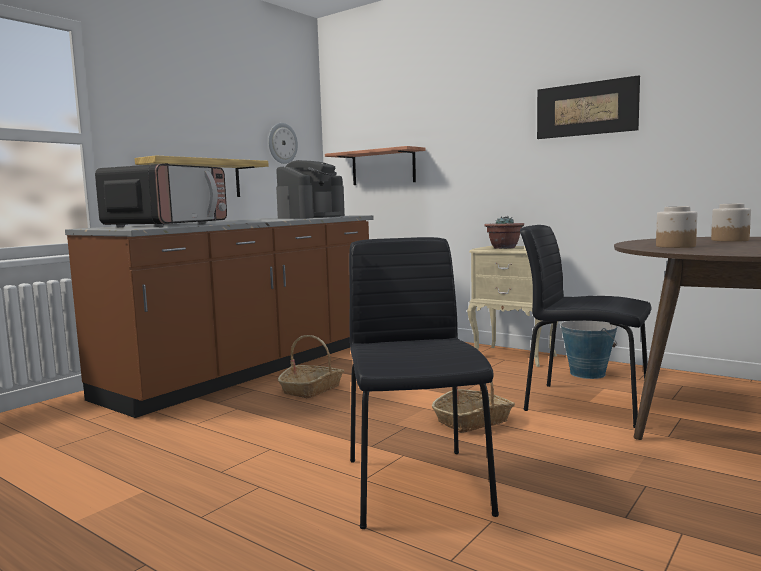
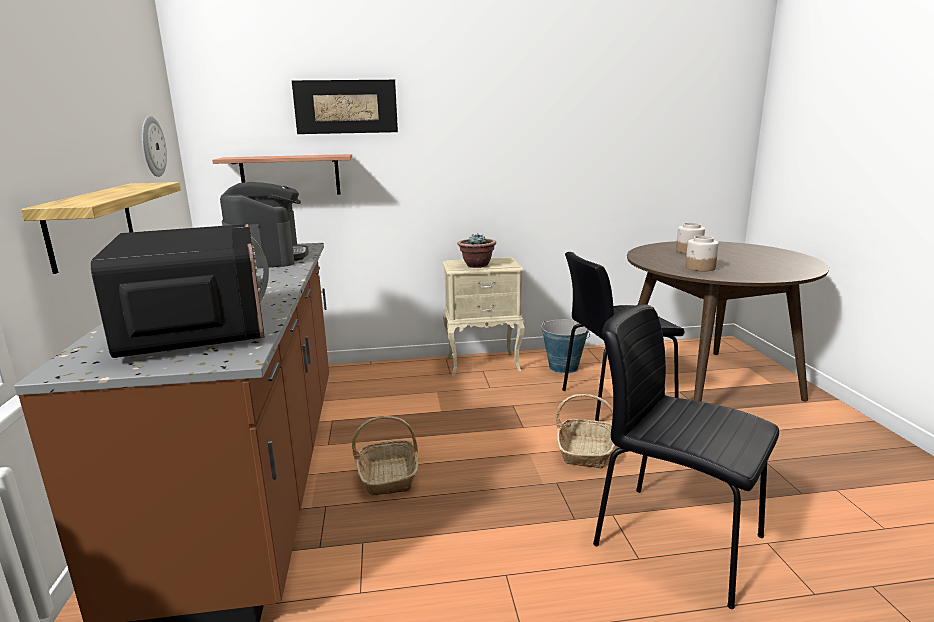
camera: 45 degrees left, 10 degrees up
picture [537,75,640,139] -> picture moved to [292,80,398,134]

